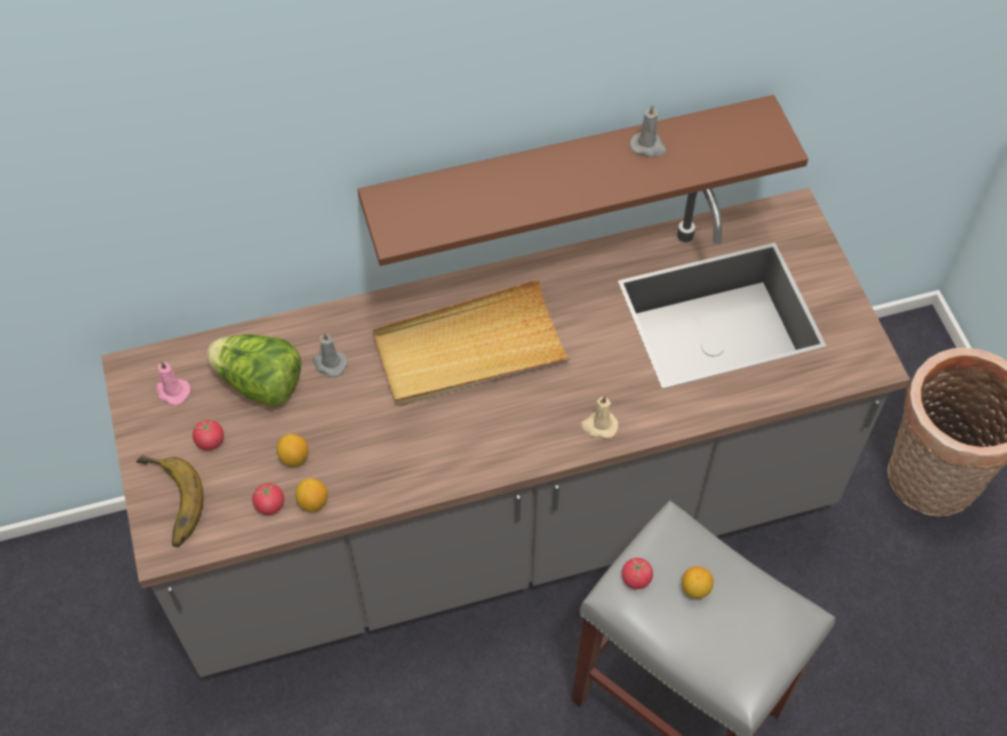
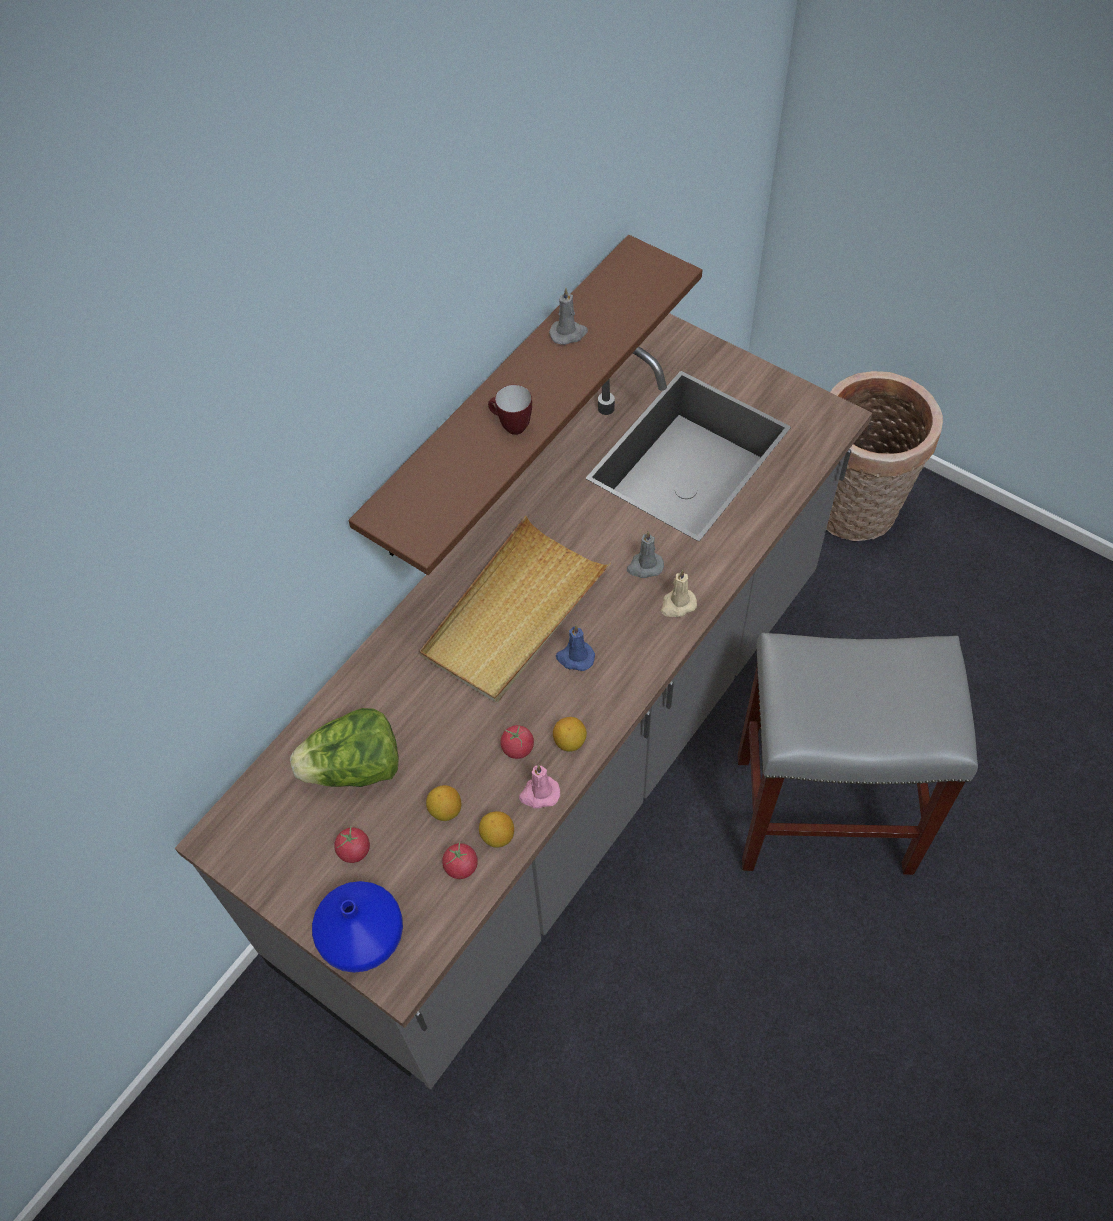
camera: 35 degrees left, 0 degrees up
banana [136,455,204,547] -> blue vase [312,881,403,973]
pink candle [156,360,191,406] -> pink candle moved to [519,765,560,809]
grey candle [313,332,348,377] -> grey candle moved to [627,531,664,578]
tomato [622,557,653,589] -> tomato moved to [500,725,534,759]
lemon [682,566,714,599] -> lemon moved to [553,717,587,752]
none -> mug [488,385,532,435]
none -> blue candle [556,625,595,671]

